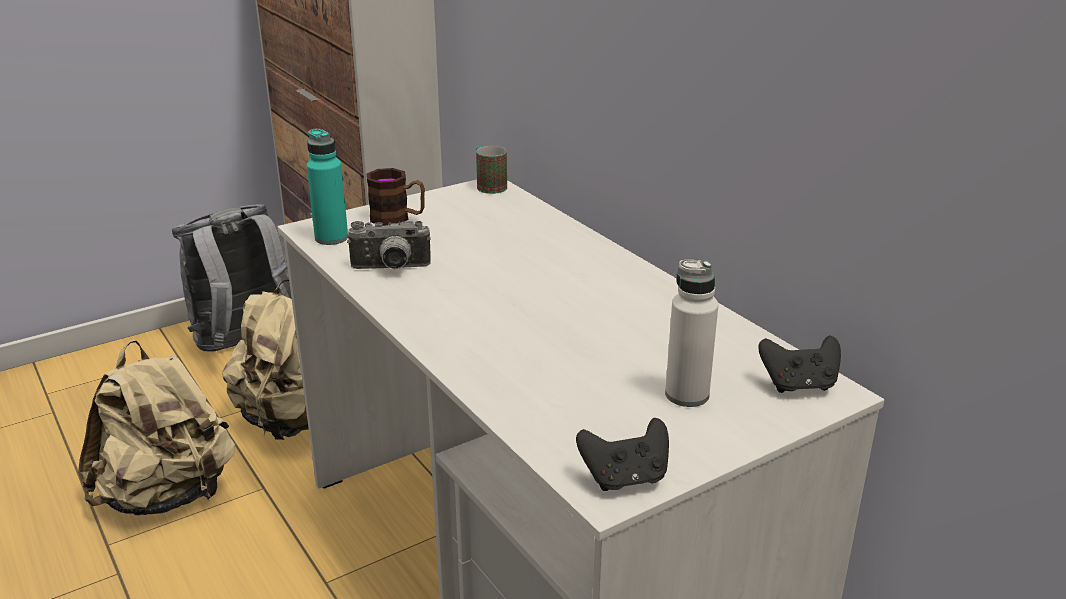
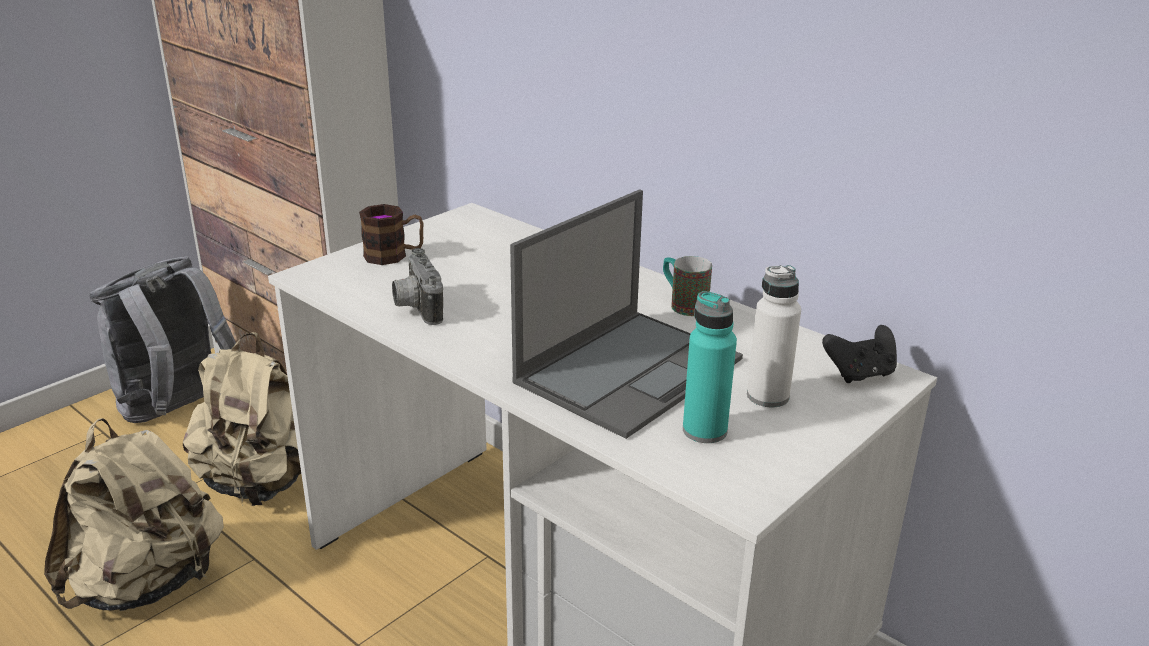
camera: 15 degrees left, 0 degrees up
turquoise bottle [307,129,348,245] -> turquoise bottle moved to [683,291,737,443]
camera [347,221,431,269] -> camera turned 90 degrees clockwise [392,248,443,325]
mug [476,146,507,194] -> mug moved to [663,256,712,316]
black game controller [576,418,669,491] -> none
none -> laptop [510,190,743,439]

